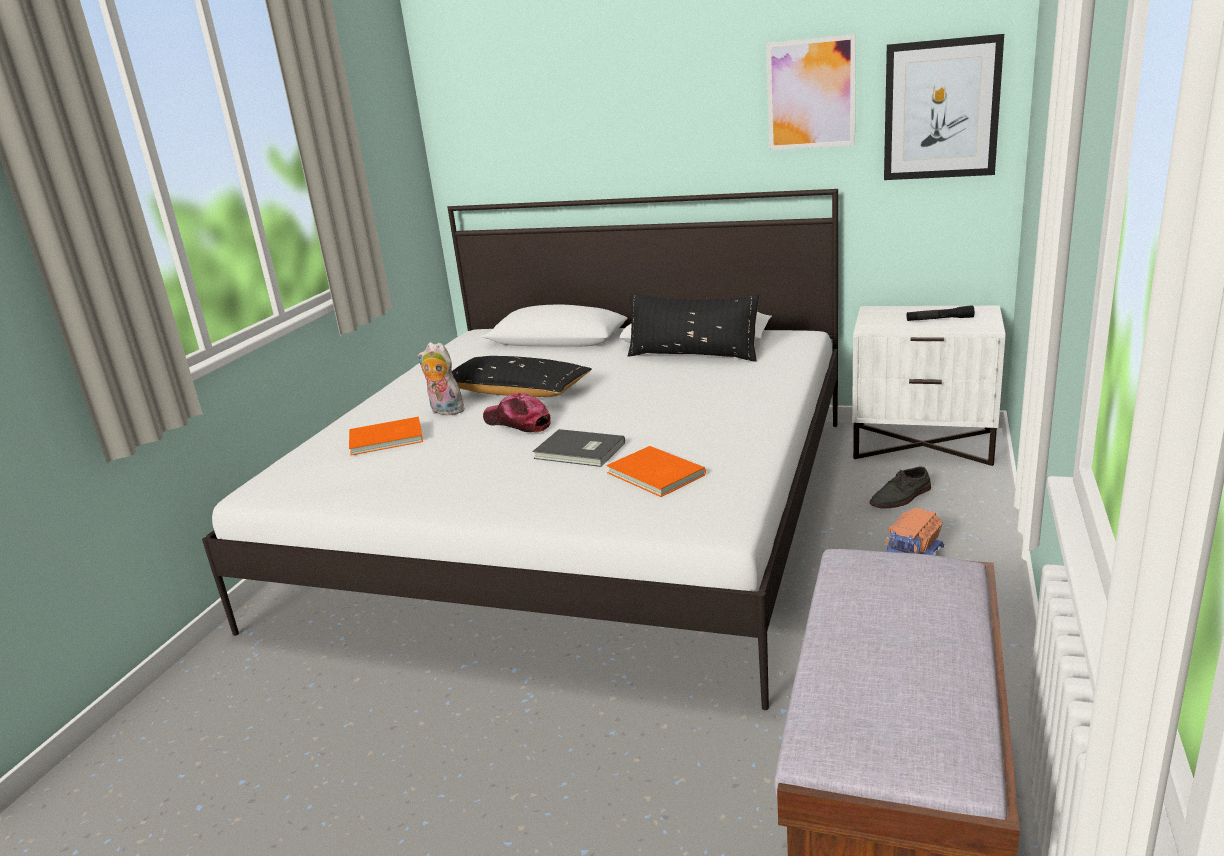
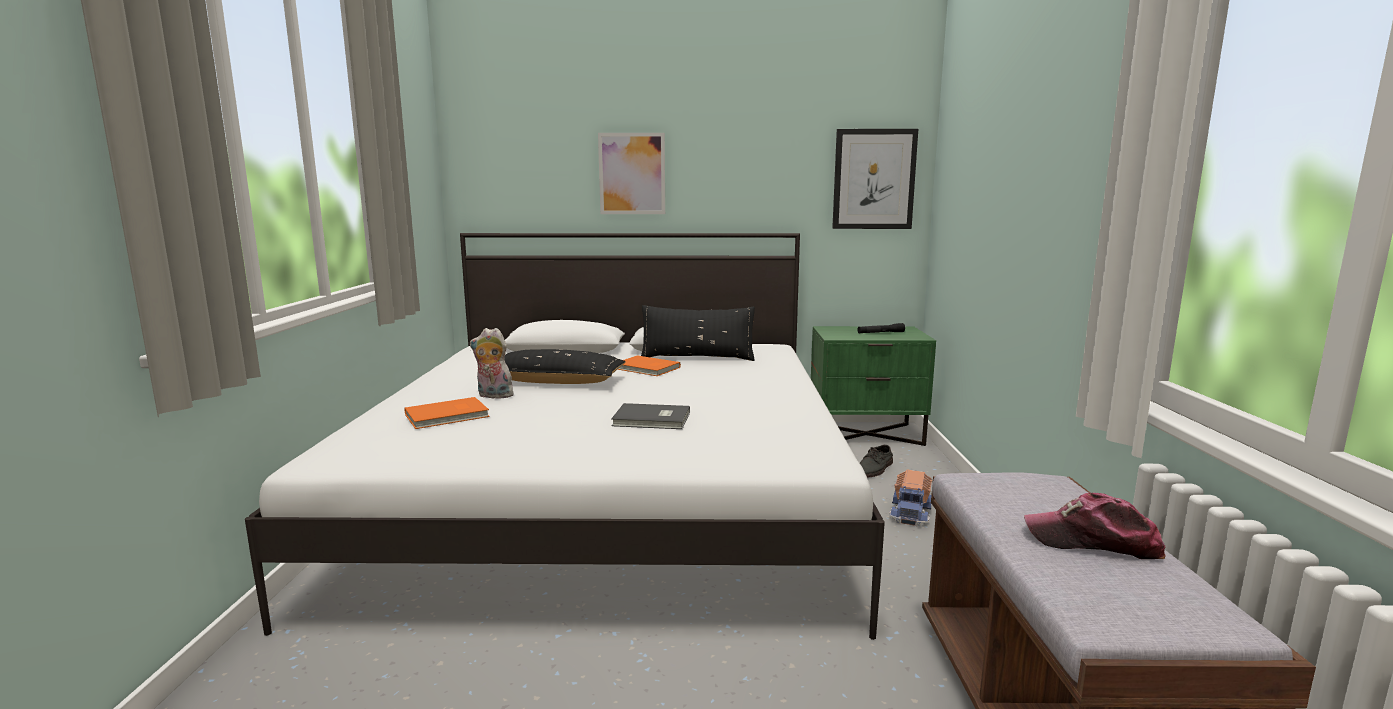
camera: 20 degrees left, 10 degrees down
cap [483,393,551,432] -> cap moved to [1024,493,1166,559]
orange book [606,446,706,497] -> orange book moved to [617,355,681,376]
picture [766,34,856,150] -> picture moved to [598,133,665,214]
white nightstand [852,306,1006,466] -> green nightstand [811,326,936,446]

